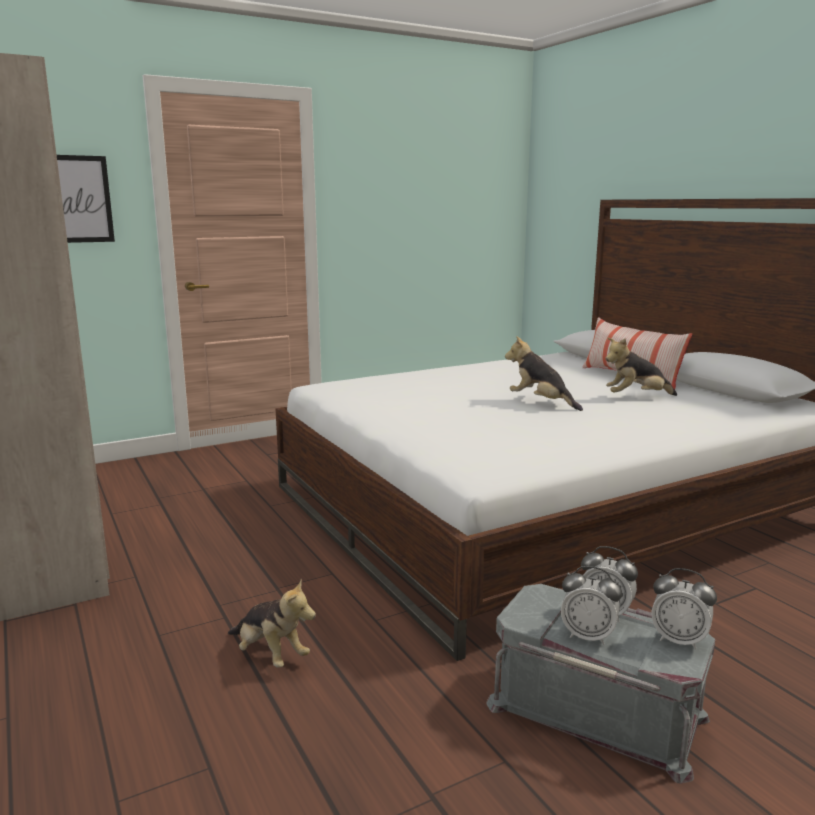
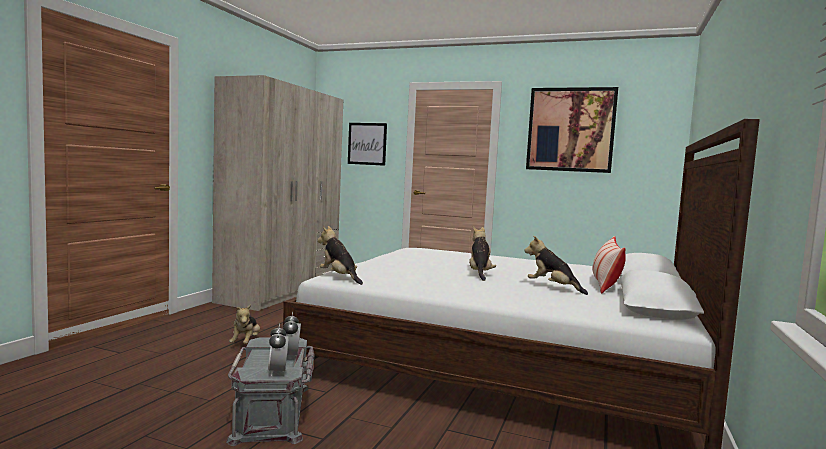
camera: 50 degrees right, 10 degrees down
alarm clock [561,566,622,645] -> none
none -> plush toy [318,226,363,285]
none -> picture [526,87,618,173]

